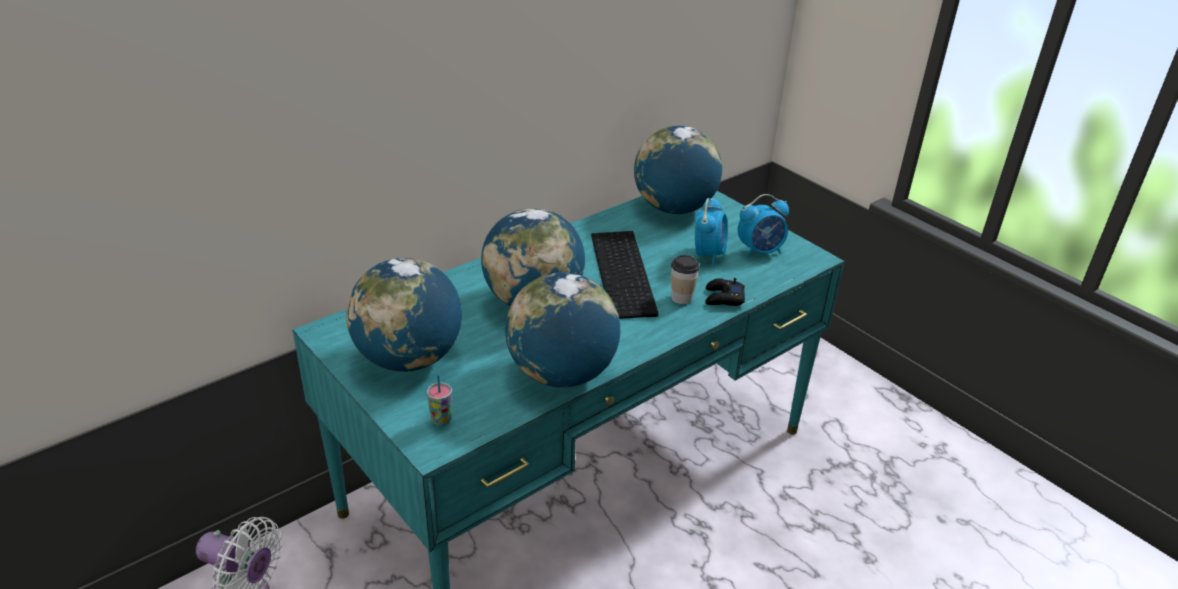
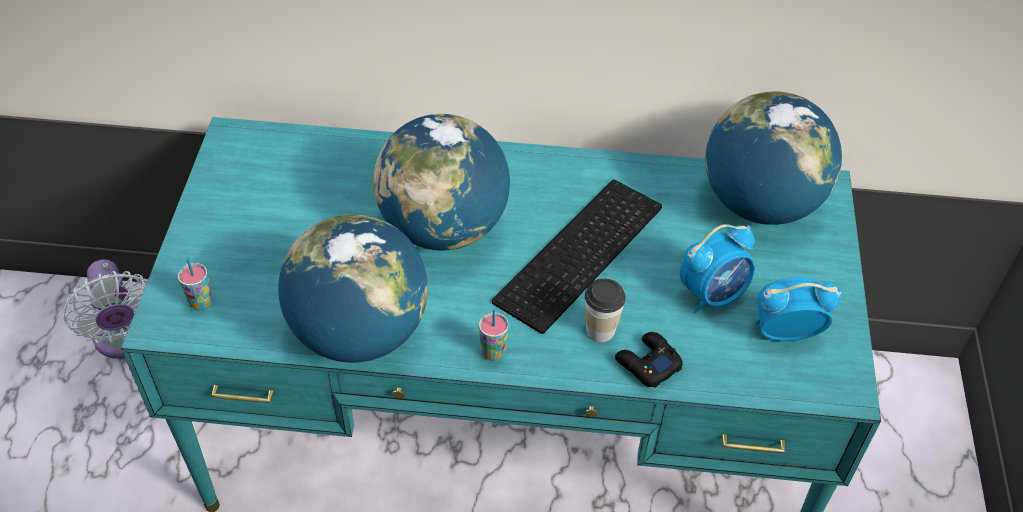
camera: 45 degrees right, 15 degrees up
globe [346,258,462,372] -> none
alarm clock [738,194,789,258] -> alarm clock turned 150 degrees clockwise [754,277,841,341]
none -> cup [479,309,509,361]

